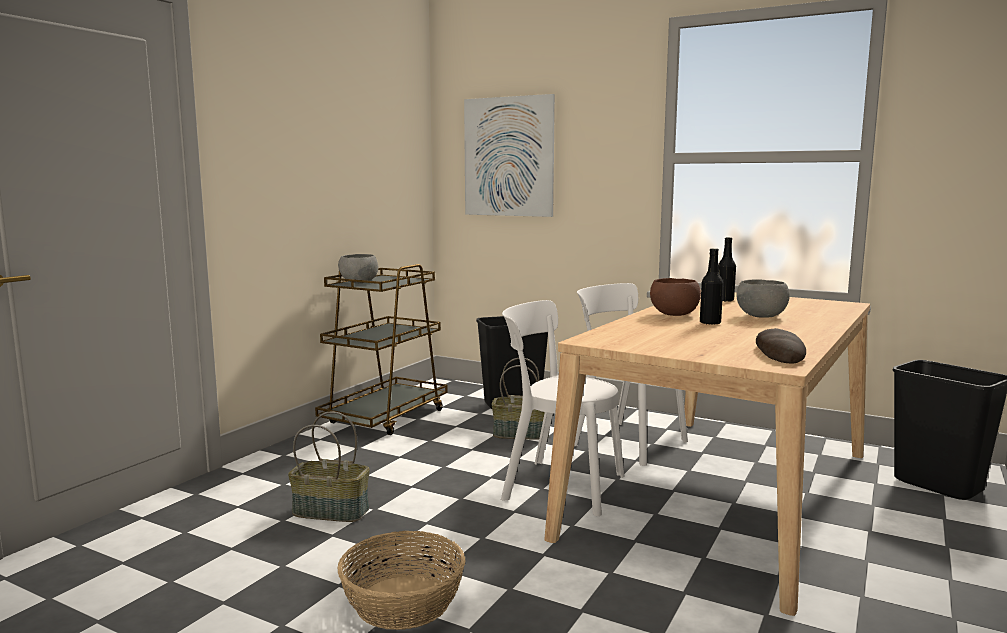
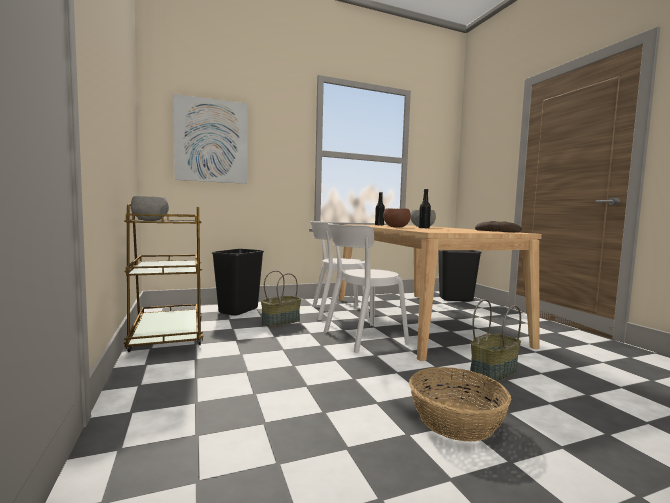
camera: 50 degrees left, 5 degrees down
basket [288,411,370,522] -> basket moved to [470,299,521,382]

